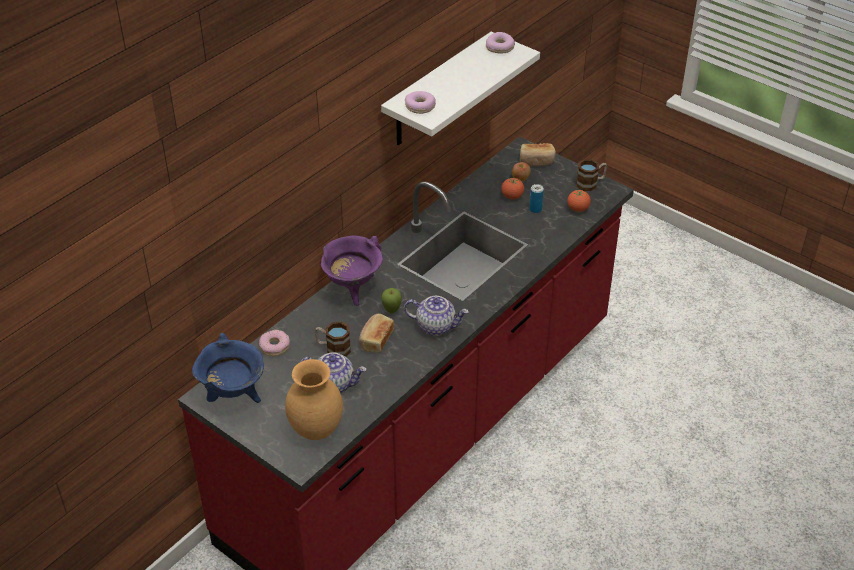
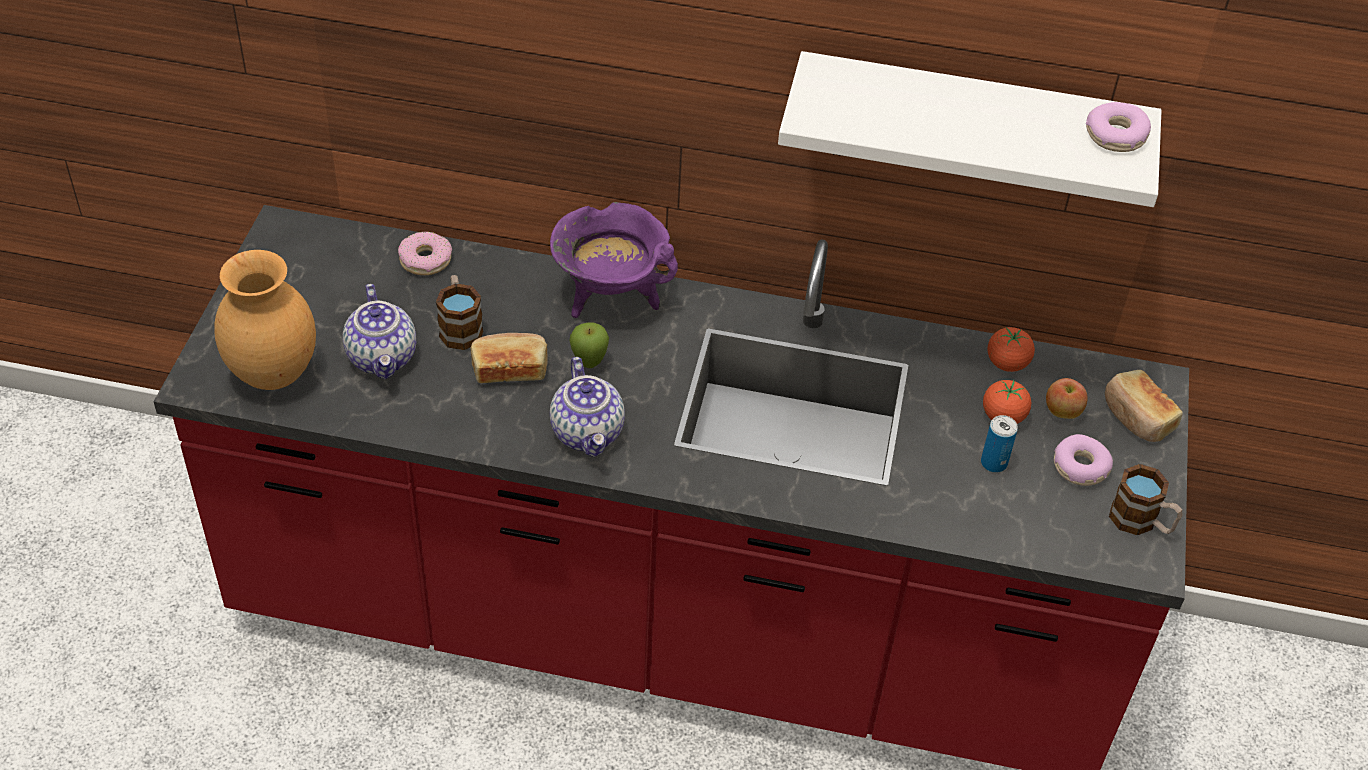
camera: 60 degrees right, 5 degrees up
blue cooking pot [192,333,264,403] -> none
donut [405,91,436,114] -> donut moved to [1054,434,1113,486]
tomato [567,190,591,212] -> tomato moved to [988,327,1035,372]

